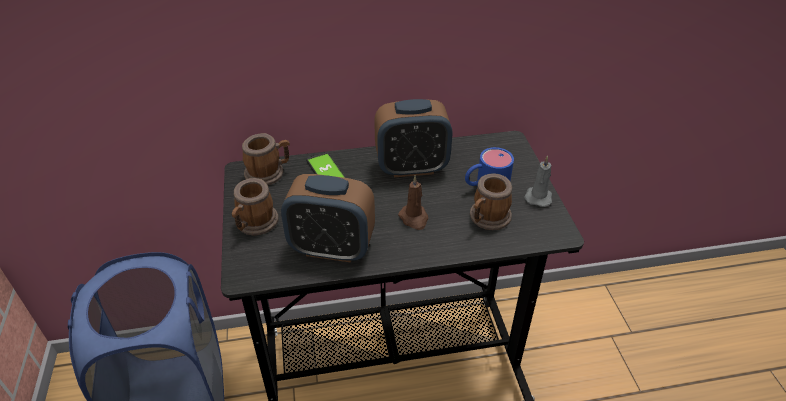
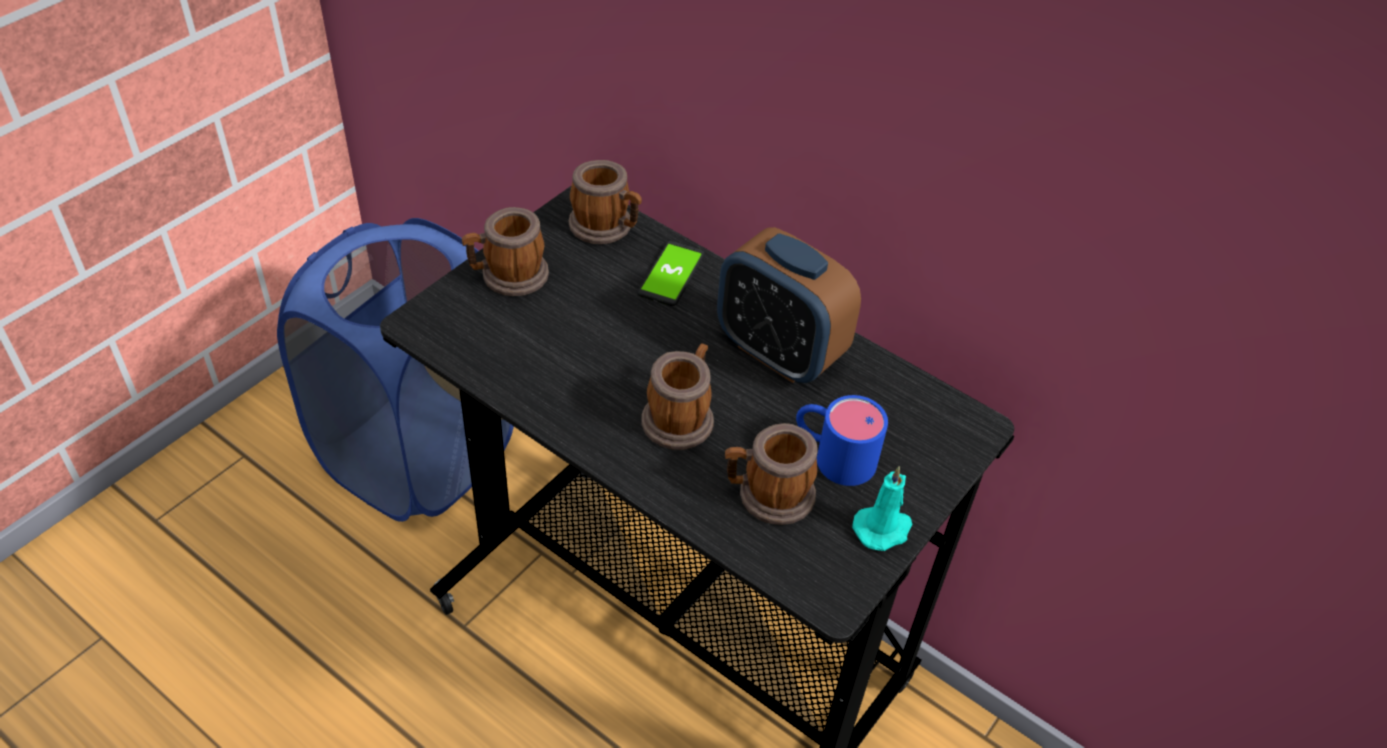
camera: 45 degrees right, 5 degrees up
alarm clock [281,174,375,263] -> none
brown candle [398,175,428,230] -> mug [642,343,714,450]
grey candle [524,155,552,207] -> turquoise candle [852,466,912,551]

